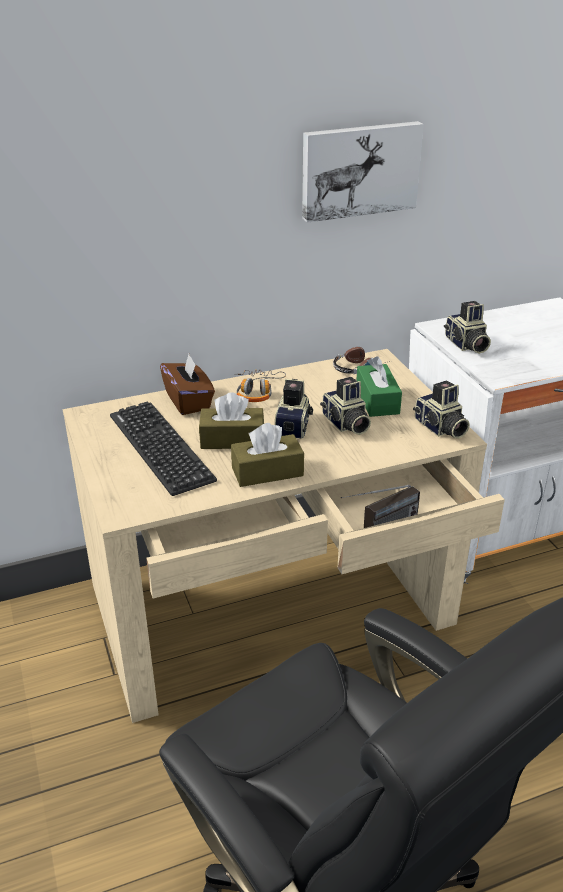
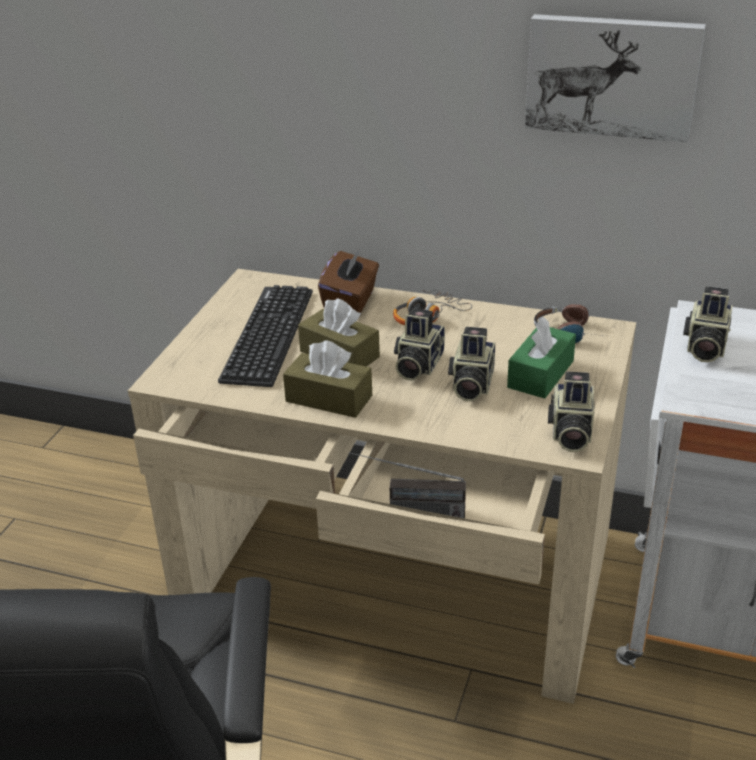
camera: 40 degrees right, 0 degrees up
camera [275,379,313,439] -> camera turned 150 degrees clockwise [394,308,445,380]

